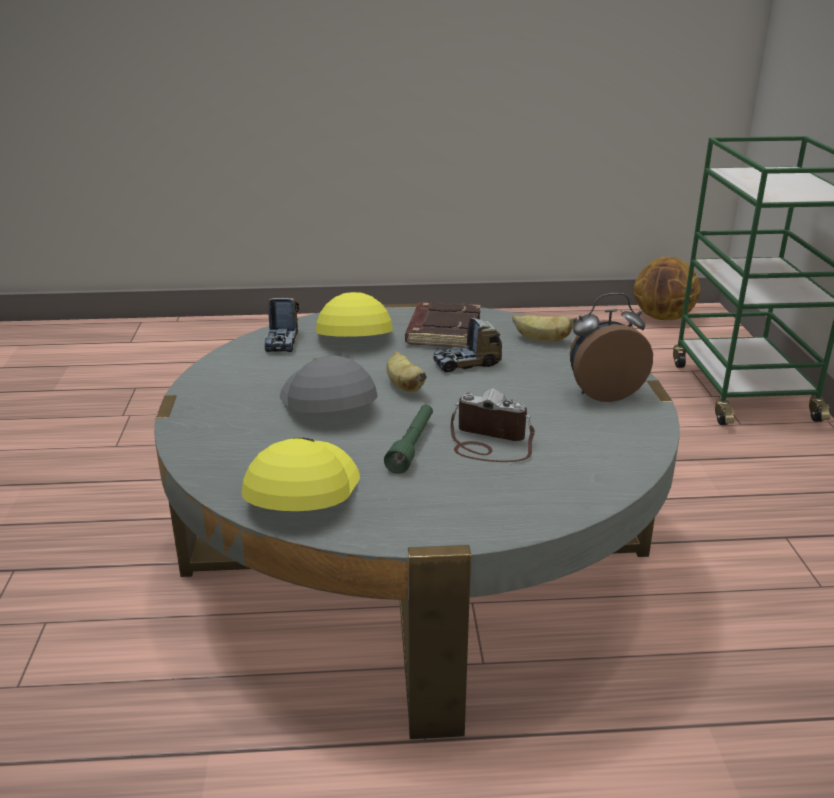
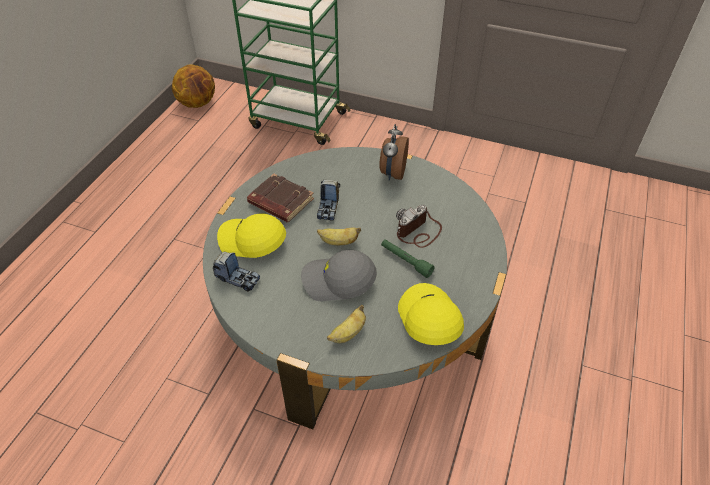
camera: 65 degrees left, 20 degrees up
yellow cap [241,438,360,511] -> yellow cap turned 45 degrees clockwise [398,283,464,345]
banana [512,315,577,342] -> banana moved to [327,305,366,343]

